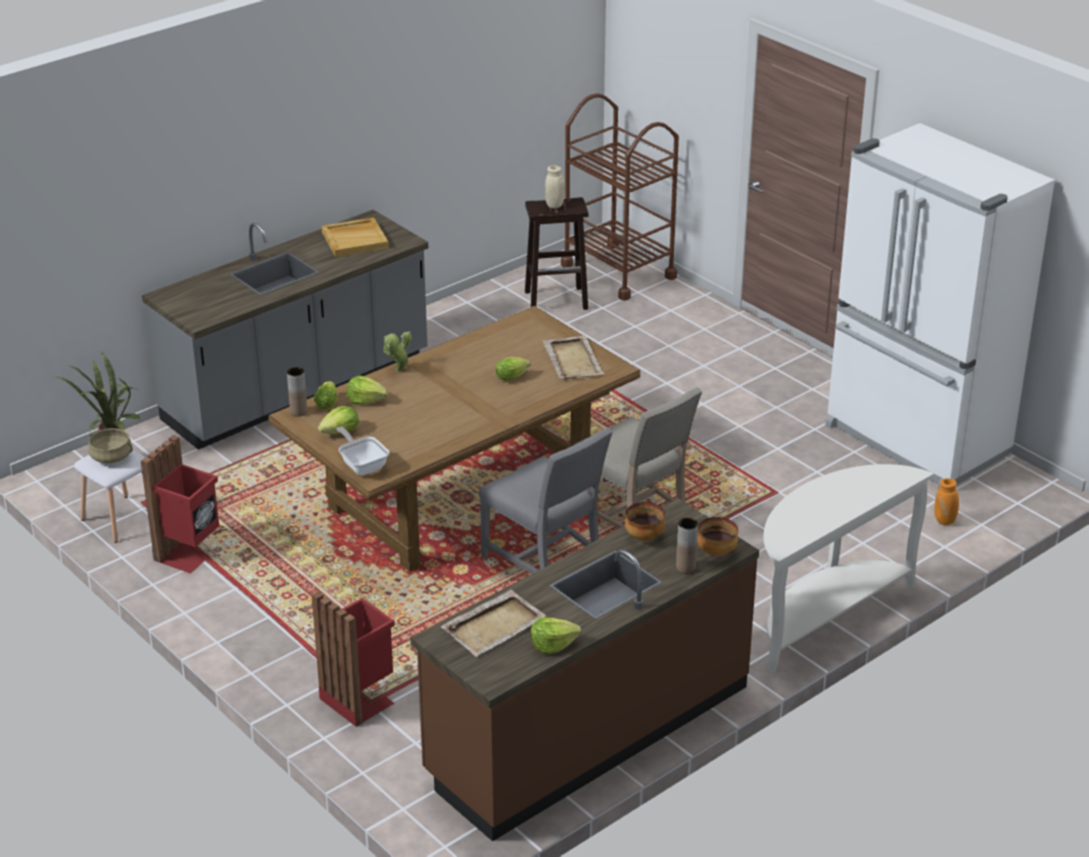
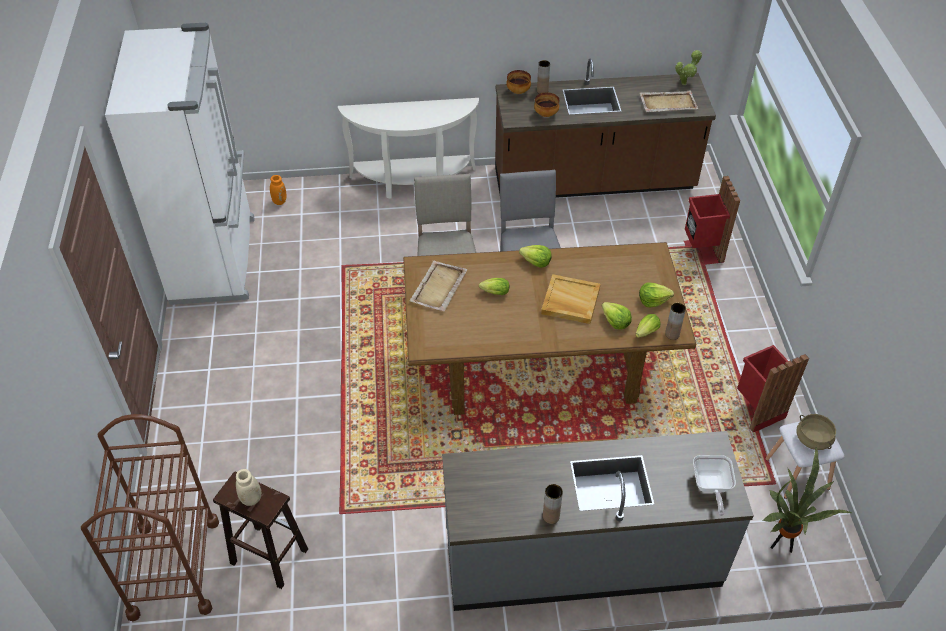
camera: 145 degrees left, 15 degrees up
beige tray [321,217,389,257] -> beige tray moved to [541,274,600,324]
frying pan [337,427,389,476] -> frying pan moved to [693,455,736,516]
potted plant [384,331,412,372] -> potted plant moved to [675,50,702,85]
lettuce [531,618,581,654] -> lettuce moved to [519,245,552,268]
none -> brown vase [543,484,563,524]

